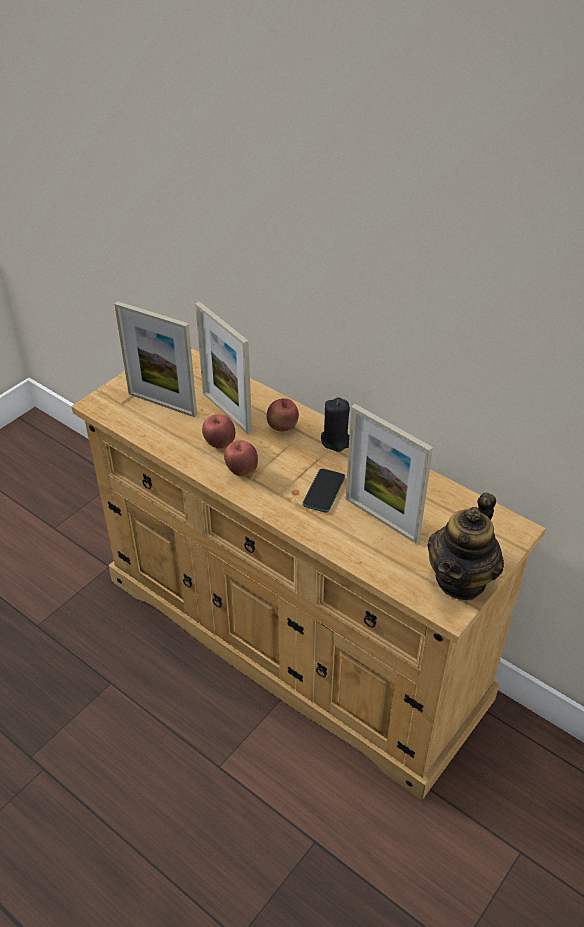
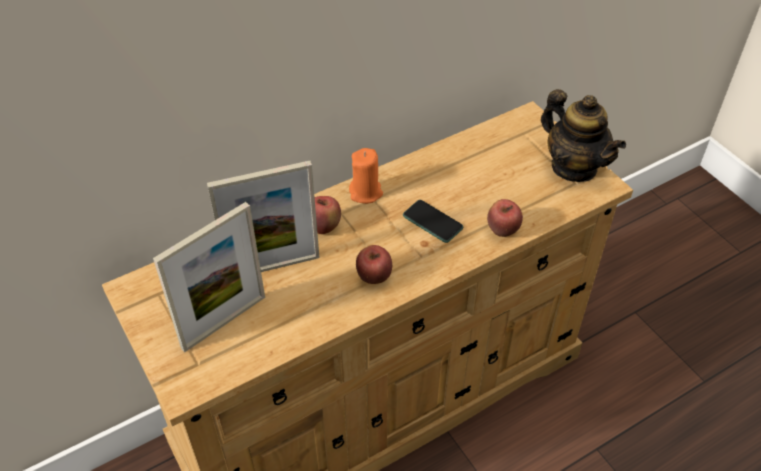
camera: 70 degrees left, 5 degrees up
apple [202,414,235,449] -> apple moved to [487,199,523,237]
black candle [321,397,350,452] -> orange candle [349,148,383,204]
picture frame [346,404,433,543] -> none

